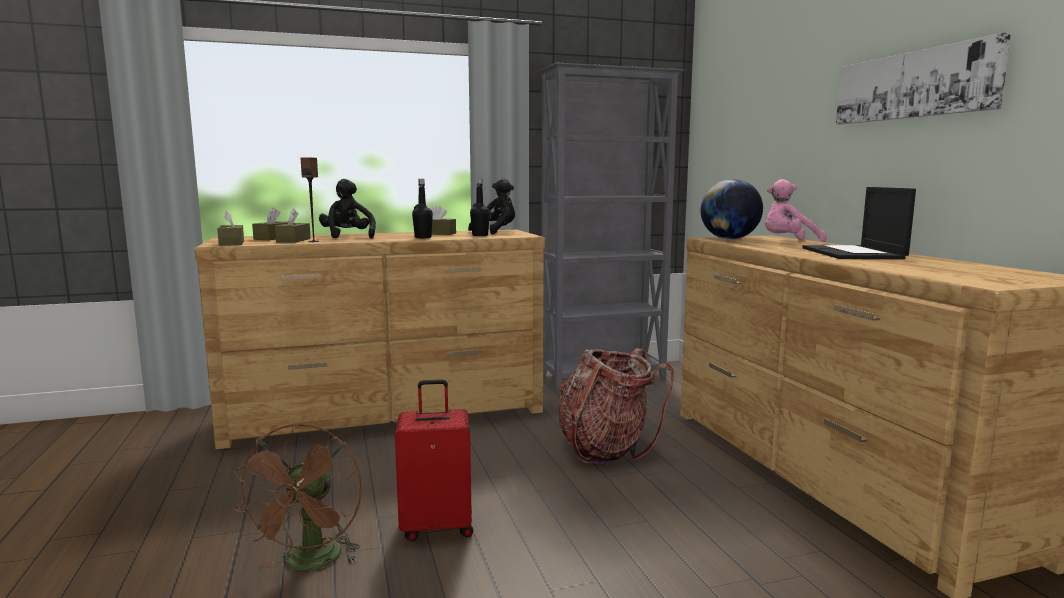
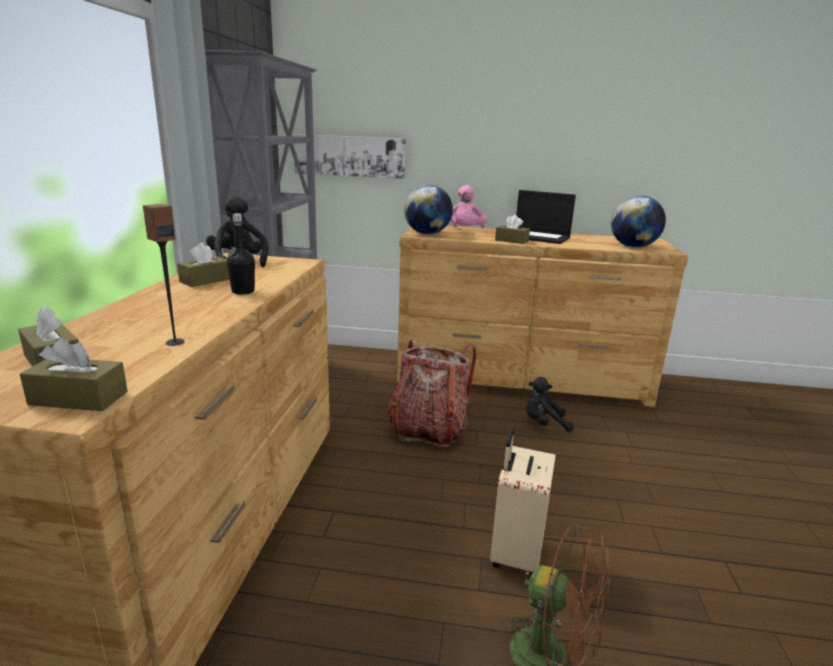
camera: 65 degrees left, 10 degrees up
brown tissue box [275,209,311,243] -> brown tissue box moved to [495,215,530,244]
black plush toy [319,179,376,239] -> black plush toy moved to [526,377,574,432]
red suitcase [395,379,473,541] -> beige suitcase [490,428,556,577]
black bottle [470,179,490,236] -> none
picture [836,33,1011,125] -> picture moved to [293,134,406,179]
none -> globe [611,196,666,248]

